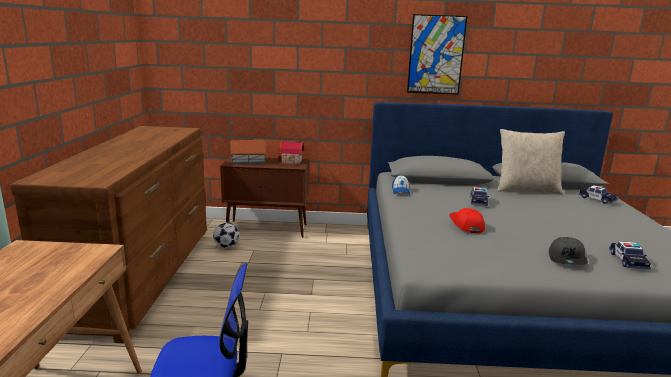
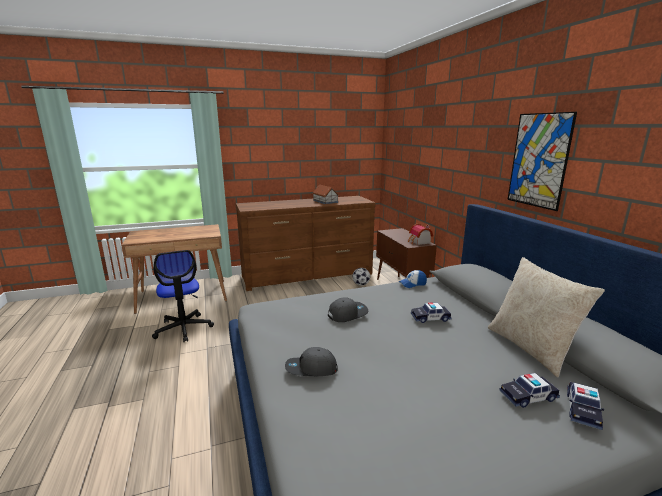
camera: 70 degrees right, 0 degrees up
toy house [230,140,266,165] -> toy house moved to [312,184,339,204]
red cap [449,208,485,233] -> grey cap [328,297,368,322]
toy car [609,241,651,270] -> toy car moved to [499,373,560,408]

